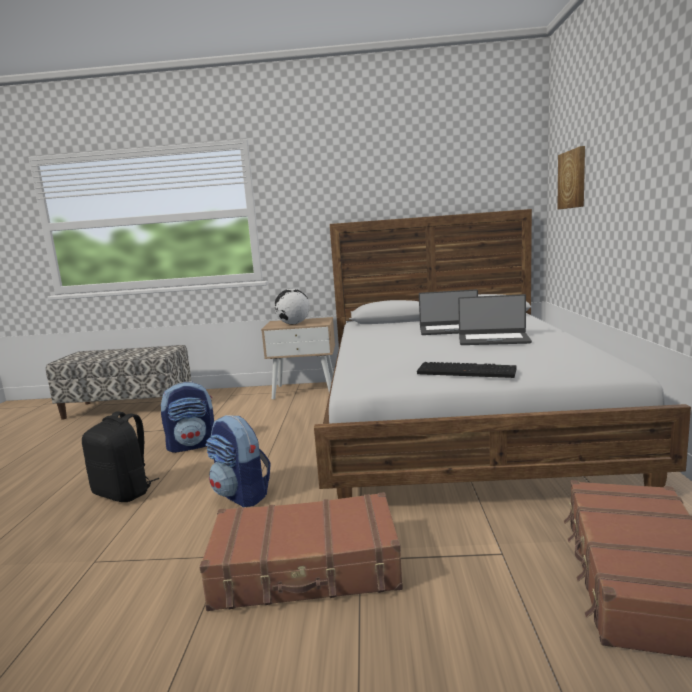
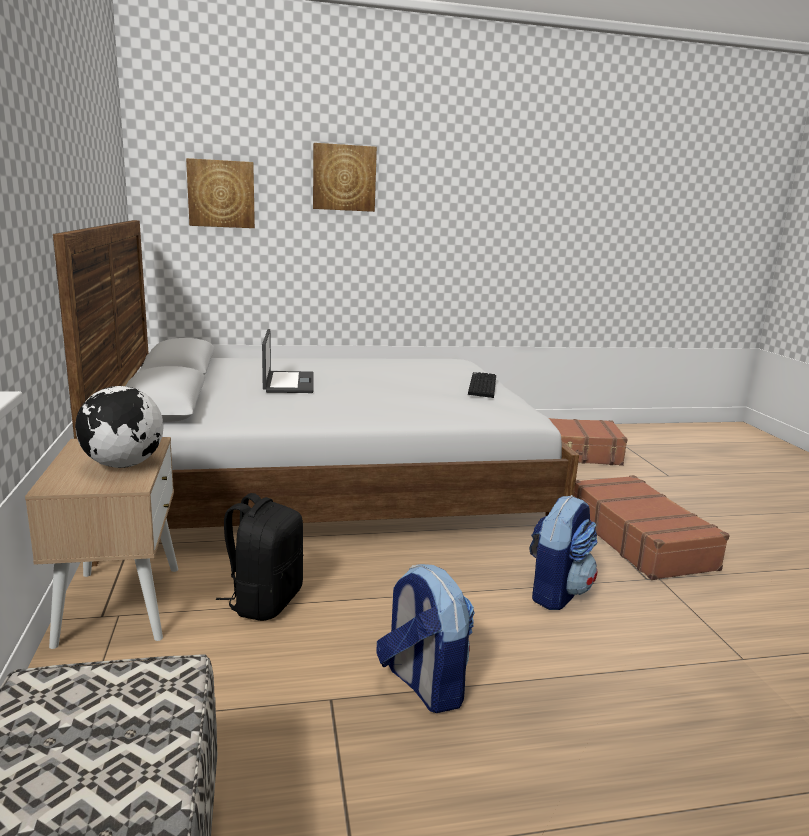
camera: 105 degrees left, 5 degrees up
black backpack [82,411,159,502] -> black backpack moved to [216,493,303,621]
laptop [458,294,532,345] -> none
none -> picture [313,143,377,212]

